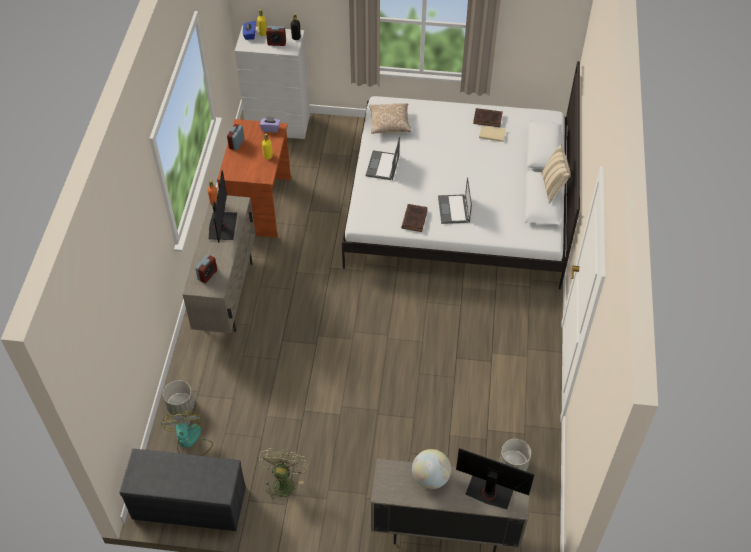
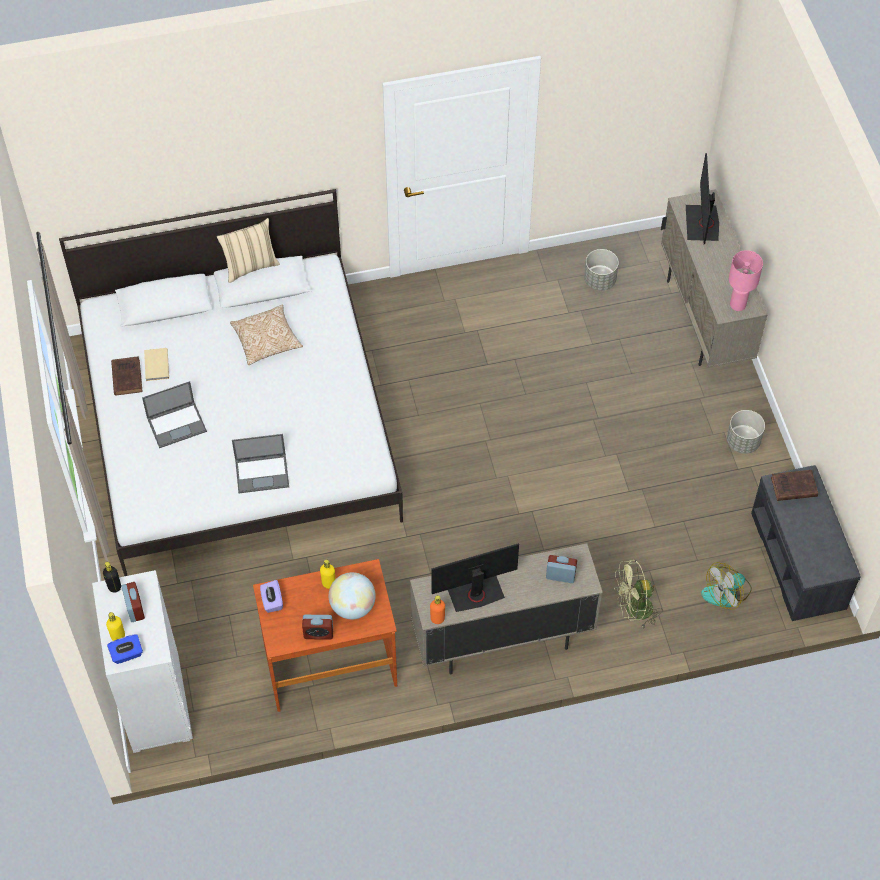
camera: 110 degrees left, 5 degrees up
grey planter [163,380,194,416] -> grey planter moved to [727,410,765,454]
green fan [258,448,308,502] -> green fan moved to [614,560,662,628]
pillow [369,103,411,134] -> pillow moved to [230,304,303,365]
brown book [402,204,428,232] -> brown book moved to [771,470,818,501]
globe [412,449,451,489] -> globe moved to [329,572,376,619]
laptop [438,177,472,224] -> laptop moved to [142,381,207,448]
none -> pink table lamp [729,250,763,311]

